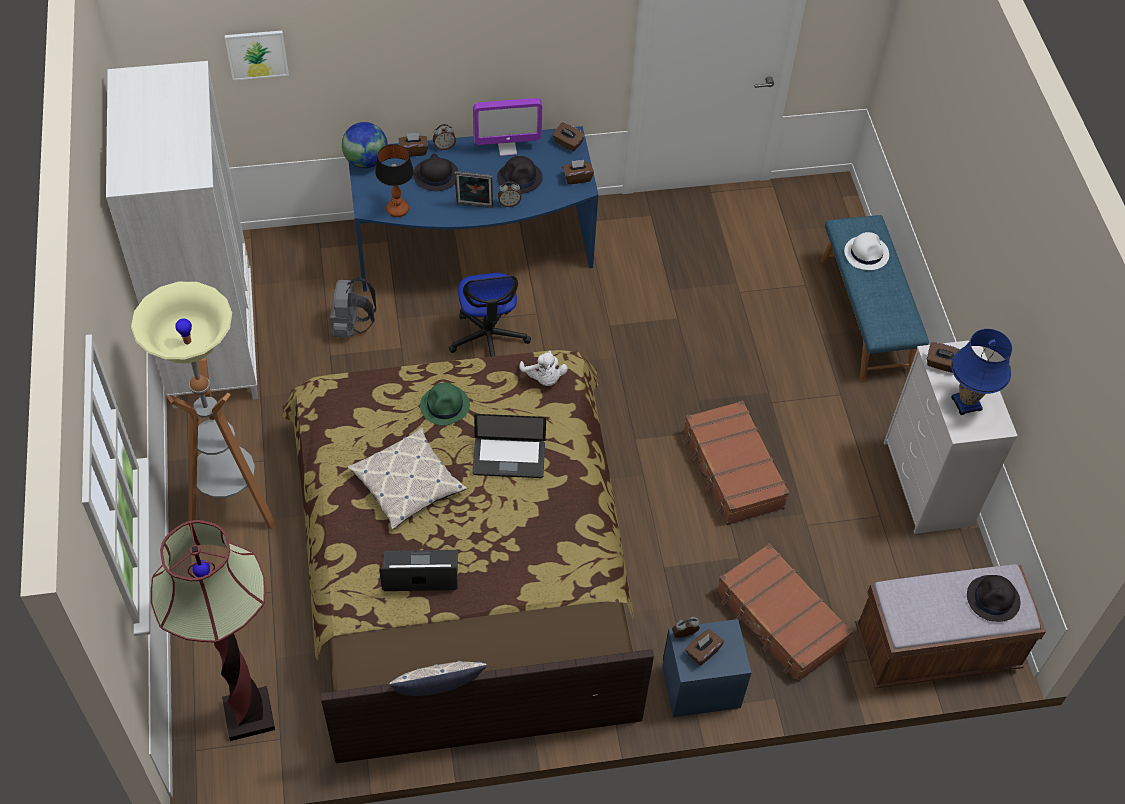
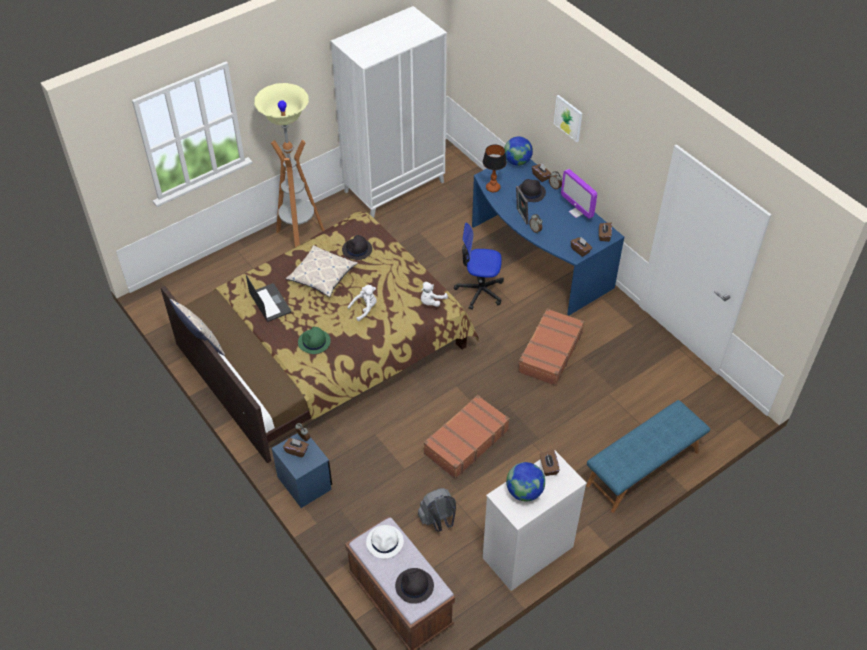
camera: 65 degrees right, 5 degrees down
floor lamp [151,520,275,741] -> none
picture [225,31,289,80] -> picture moved to [554,95,582,142]
grey backpack [330,277,376,338] -> grey backpack moved to [418,488,456,531]
green hat [420,383,470,425] -> green hat moved to [298,327,331,354]
office chair [449,273,531,357] -> office chair turned 45 degrees clockwise [454,223,504,310]
laptop [472,414,546,478] -> white plush toy [347,285,377,321]
black hat [497,156,543,194] -> black hat moved to [342,235,372,260]
brown suitcase [716,543,853,682] -> brown suitcase moved to [518,308,584,386]
white hat [844,232,889,270] -> white hat moved to [366,525,404,559]
blue table lamp [951,329,1012,415] -> globe [506,462,545,501]

